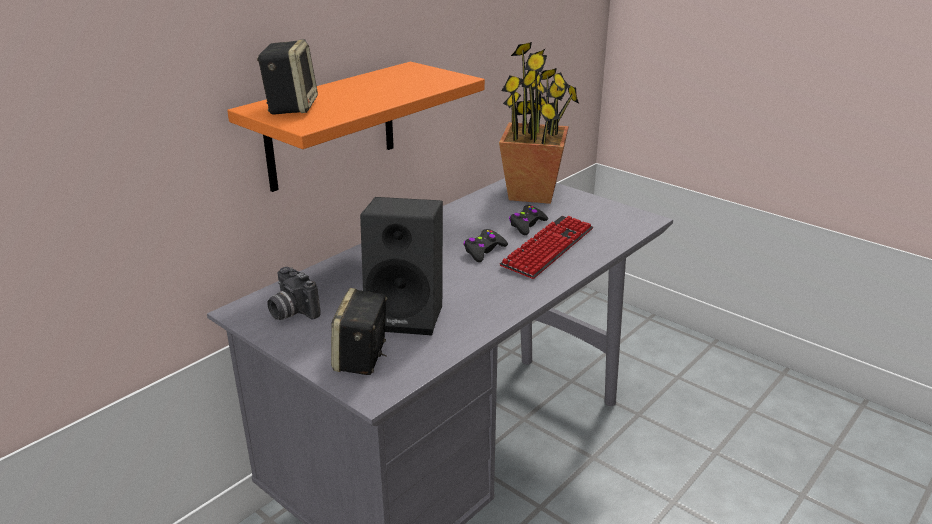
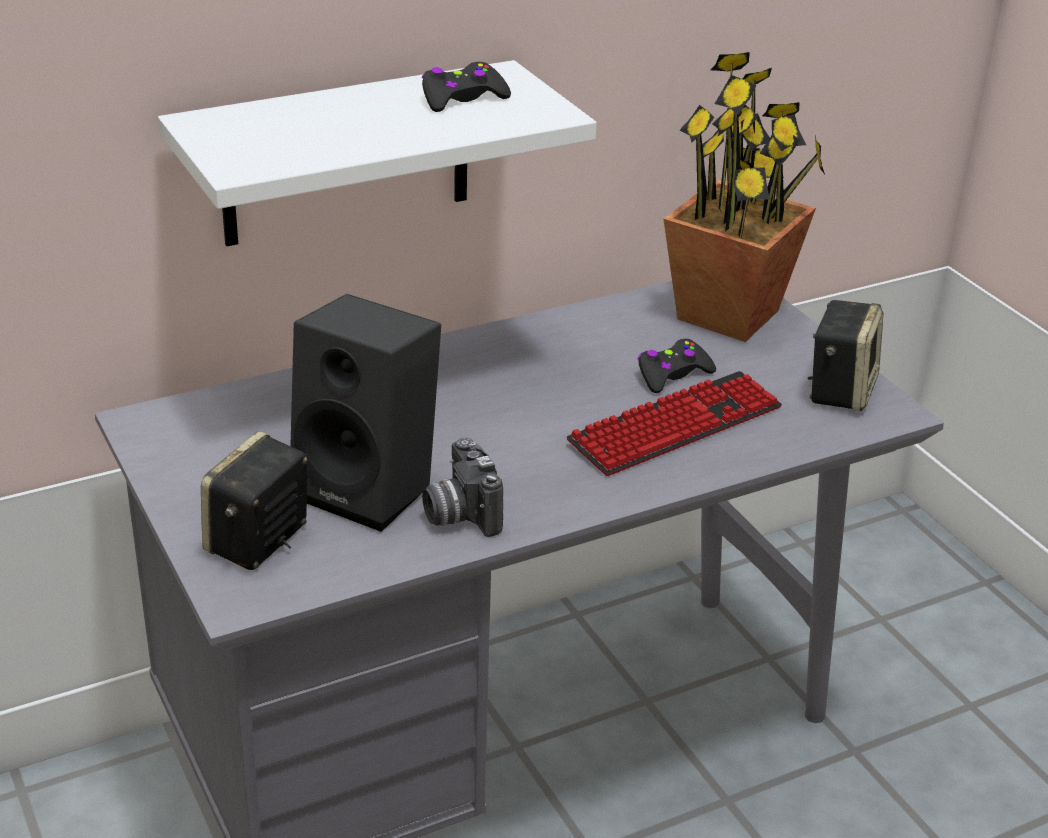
camera: 20 degrees right, 5 degrees up
orange shelf [227,62,485,192] -> white shelf [158,60,597,246]
speaker [257,39,318,115] -> speaker moved to [808,300,883,411]
camera [267,267,321,320] -> camera moved to [422,437,503,537]
black game controller [464,229,508,262] -> black game controller moved to [422,62,511,112]

